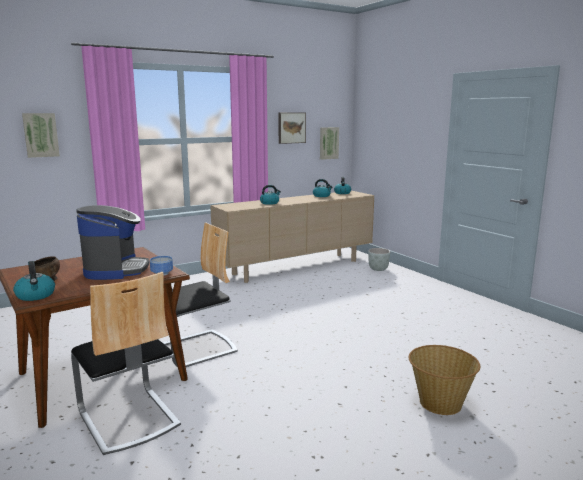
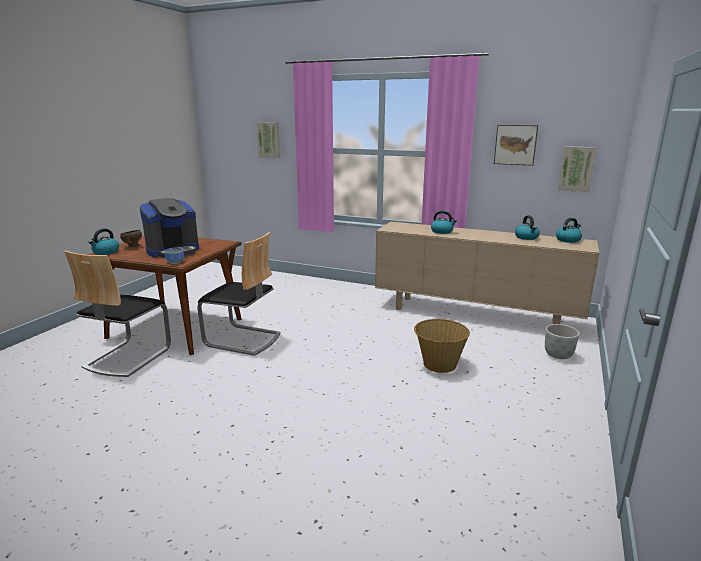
camera: 55 degrees right, 5 degrees up
basket [409,345,480,415] -> basket moved to [414,319,470,373]

